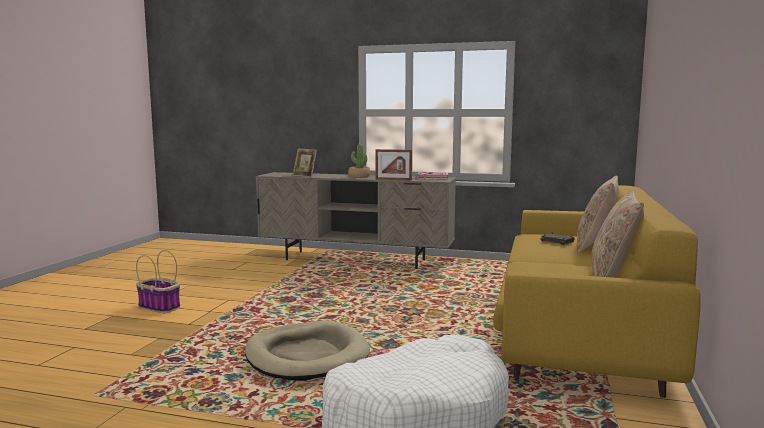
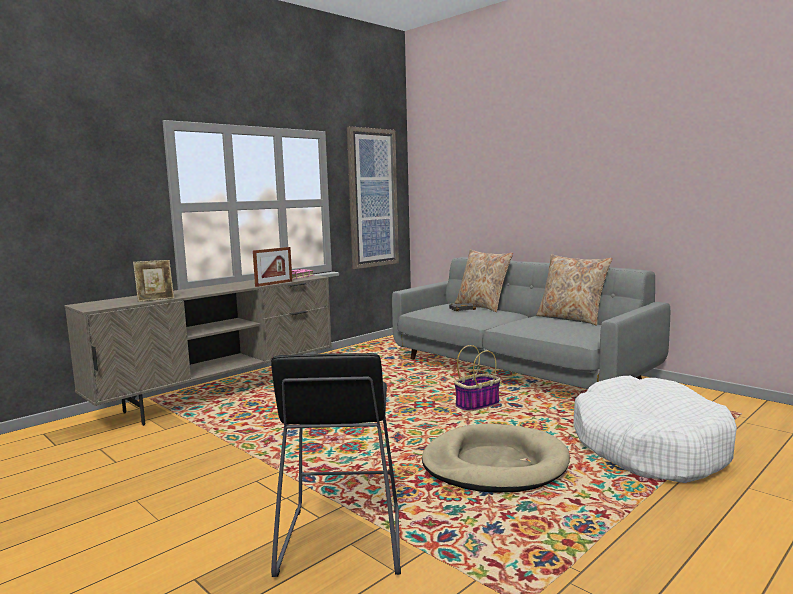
camera: 60 degrees left, 0 degrees up
basket [136,250,180,313] -> basket moved to [454,345,501,411]
potted plant [348,144,370,178] -> none
yellow sofa [493,186,701,398] -> grey sofa [392,257,670,389]
none -> black stool [271,353,401,577]
none -> picture [347,126,399,269]

